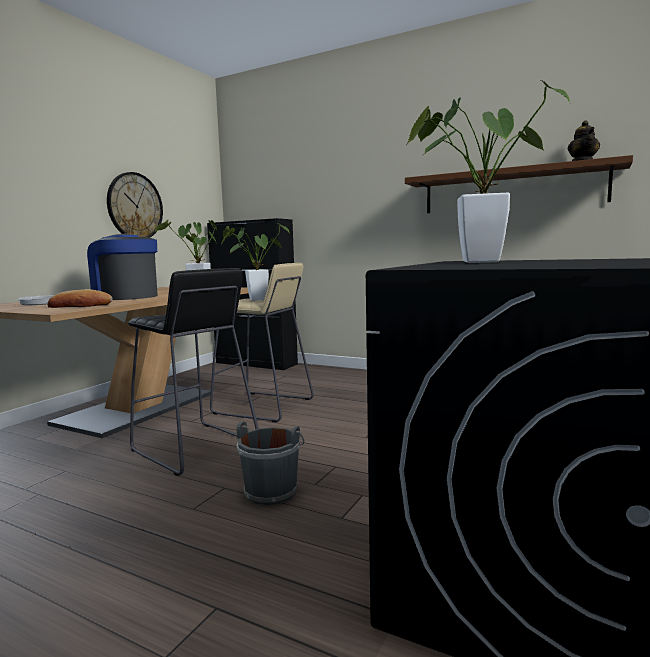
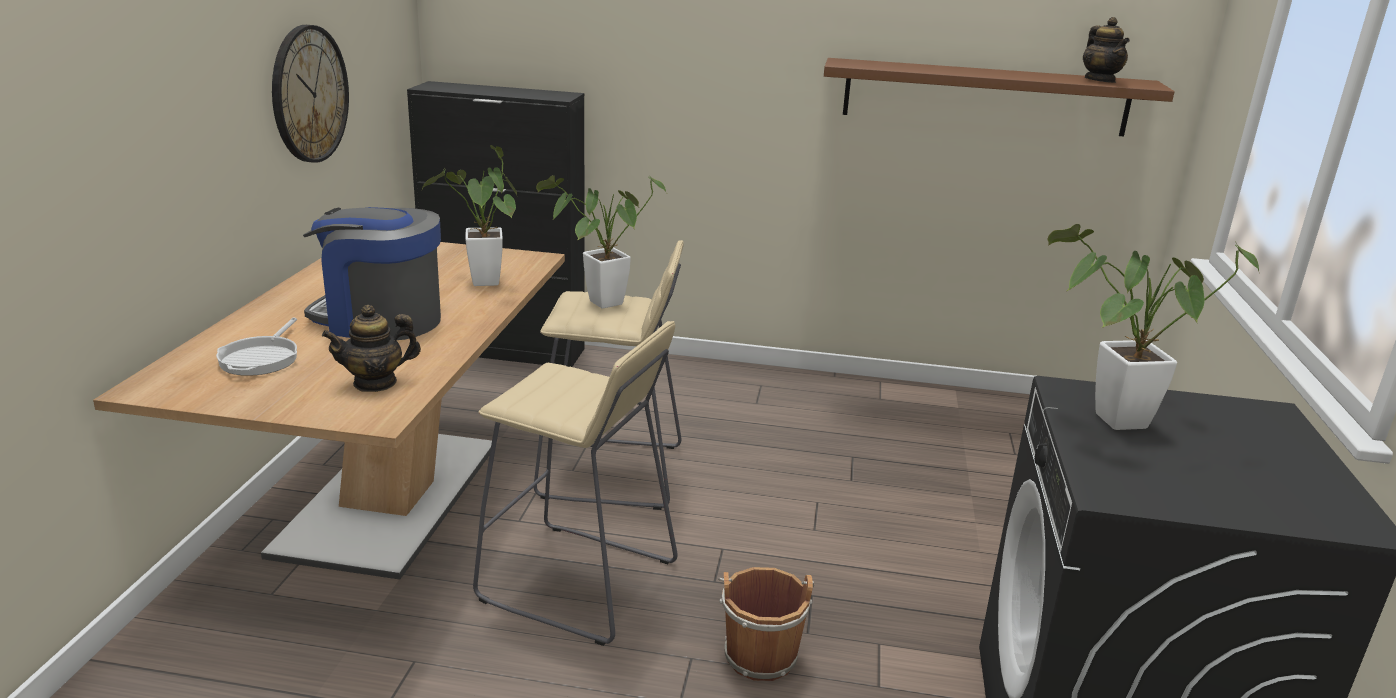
camera: 20 degrees left, 15 degrees up
bread [47,289,112,308] -> teapot [322,305,421,392]
black stool [128,268,259,476] -> beige stool [473,321,678,646]
grey bucket [236,421,305,505] -> brown bucket [718,567,814,681]

